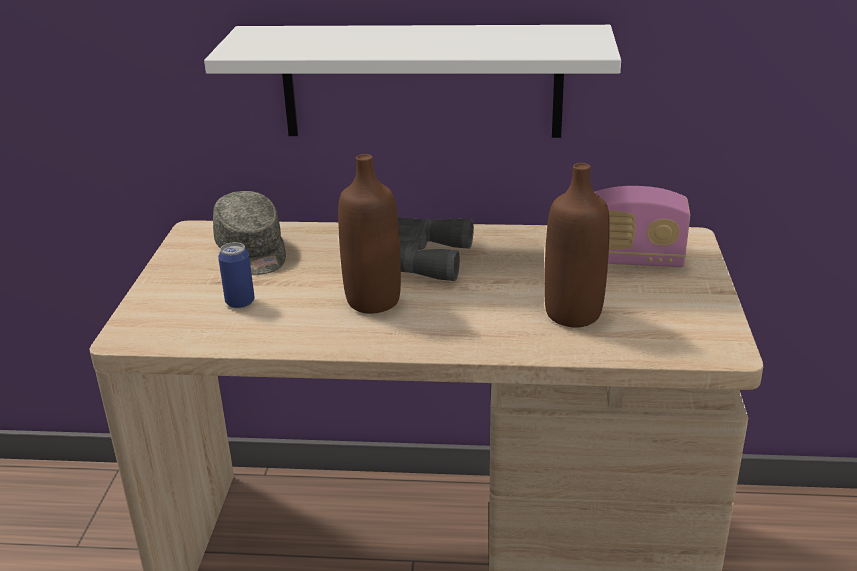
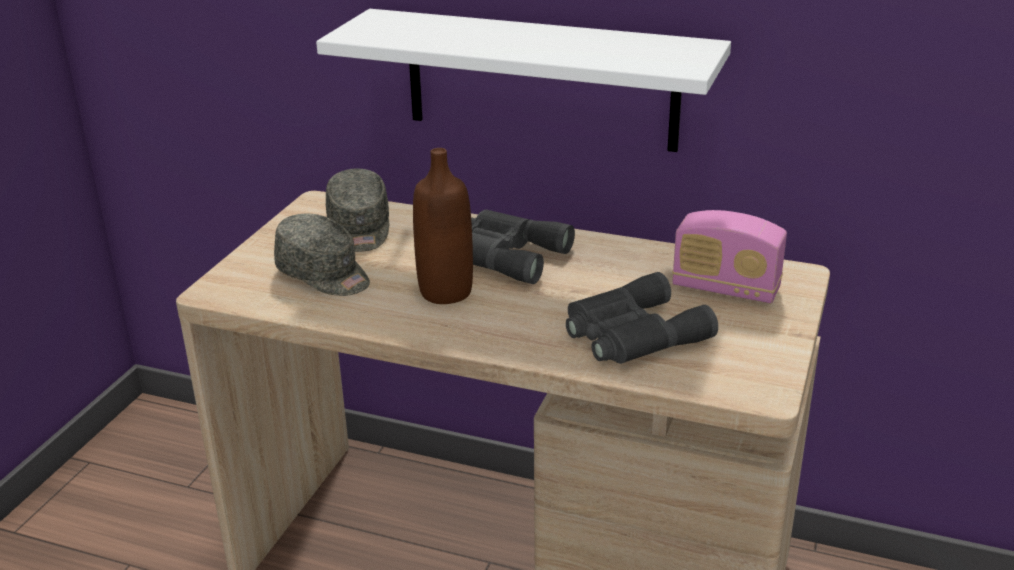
camera: 15 degrees right, 0 degrees up
can [218,242,255,308] -> grey cap [274,214,370,296]
brown bottle [544,163,610,327] -> grey binoculars [566,272,718,364]

